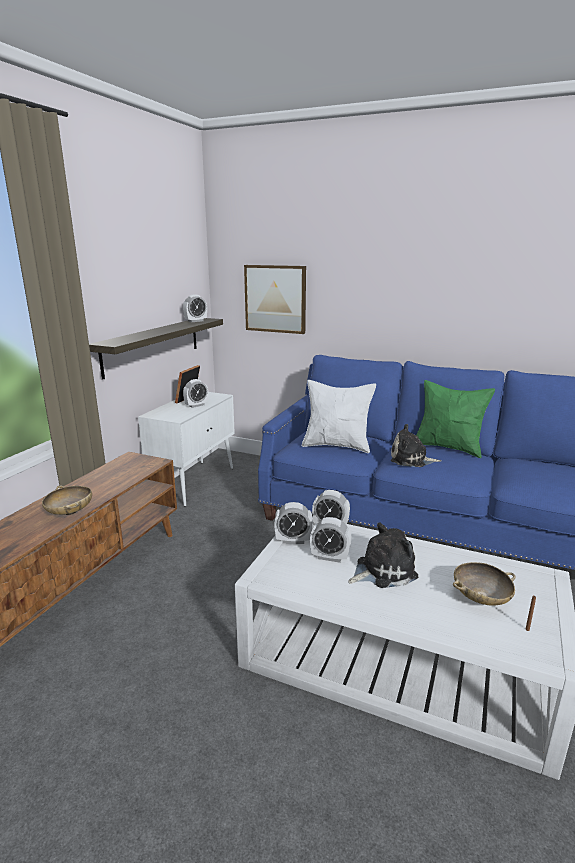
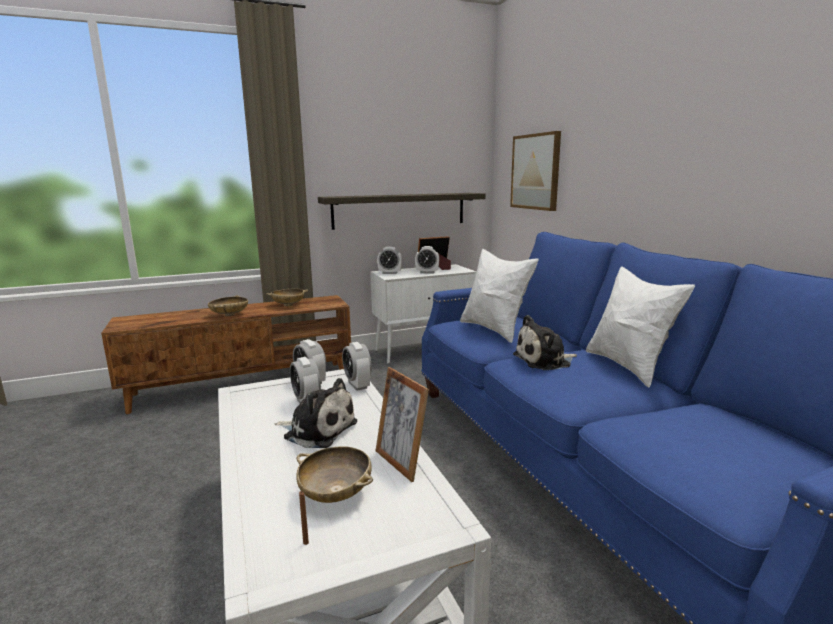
camera: 45 degrees right, 5 degrees down
alarm clock [183,295,207,322] -> alarm clock moved to [377,247,402,274]
plush toy [391,424,442,467] -> plush toy turned 75 degrees counterclockwise [513,315,577,370]
green pillow [416,380,495,458] -> white pillow [586,266,695,387]
none -> beige bowl [266,289,308,306]
none -> picture frame [376,367,429,482]

